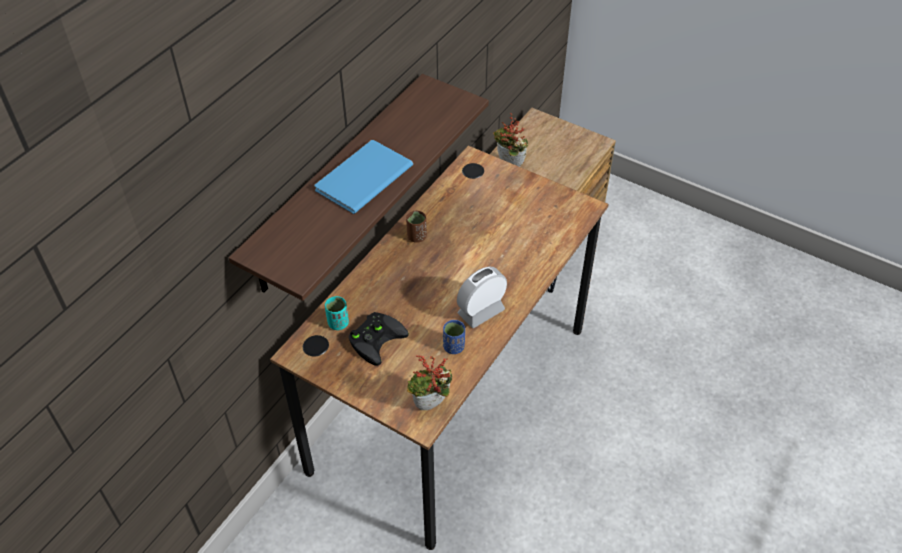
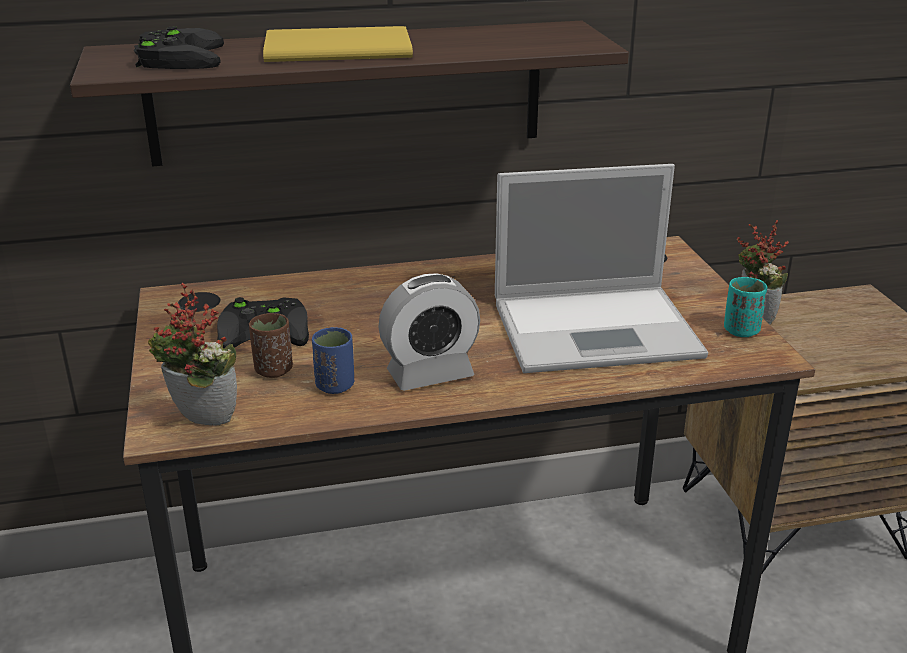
camera: 45 degrees right, 20 degrees down
blue book [315,140,413,214] -> yellow book [263,26,413,62]
turquoise cup [325,296,349,330] -> turquoise cup moved to [724,277,767,337]
brown cup [406,211,427,243] -> brown cup moved to [249,313,293,378]
alarm clock [457,267,507,328] -> alarm clock turned 150 degrees clockwise [378,273,480,391]
none -> black game controller [134,26,224,69]
none -> laptop [495,164,708,373]

